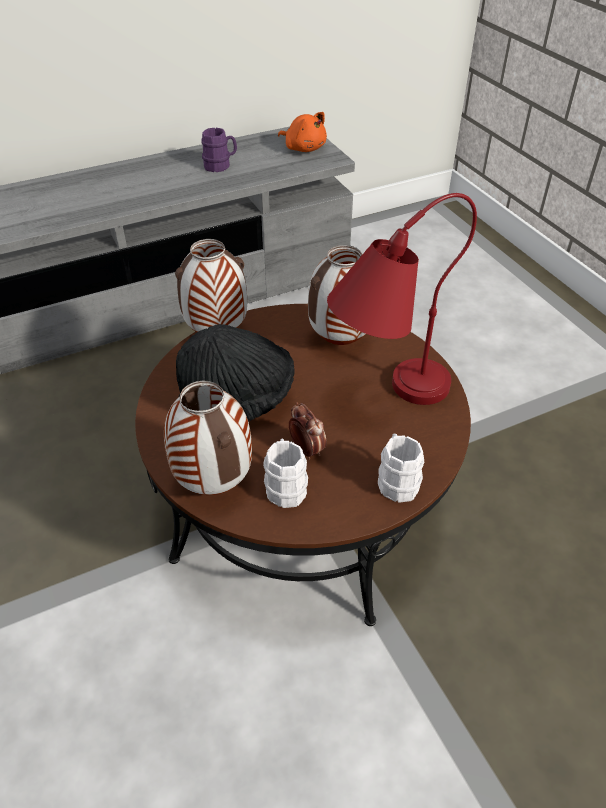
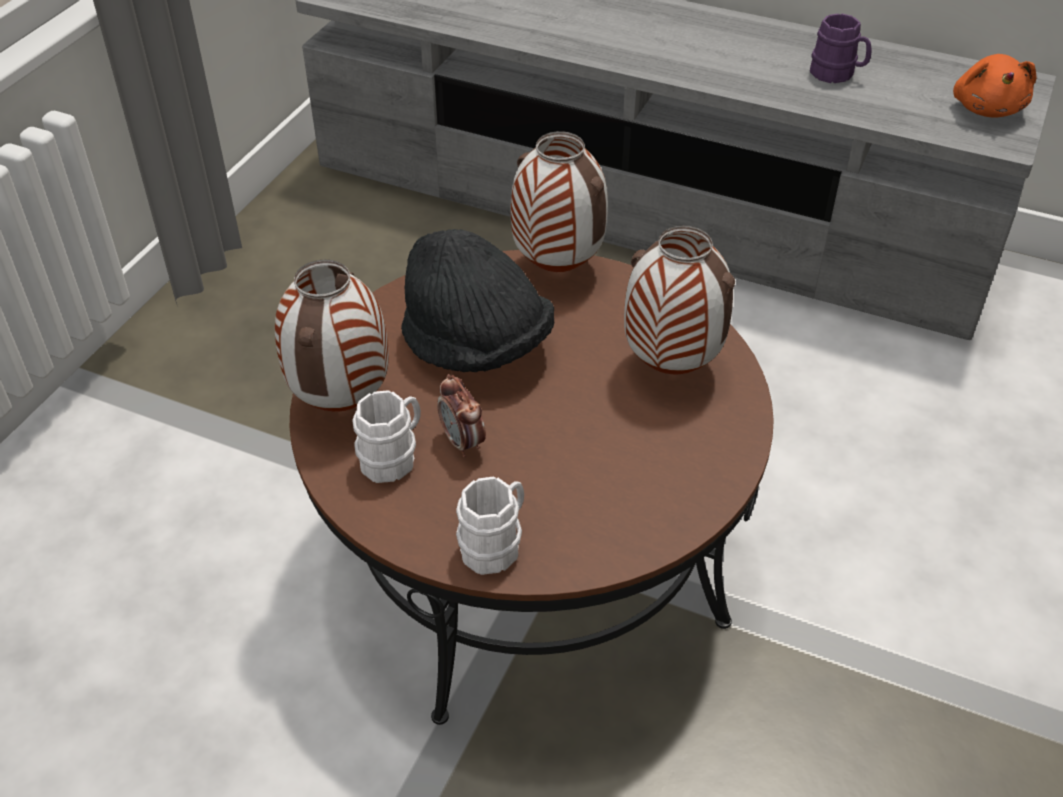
camera: 50 degrees right, 0 degrees up
alarm clock [289,402,327,460] -> alarm clock turned 135 degrees clockwise [437,374,486,457]
red table lamp [327,193,477,405] -> none

